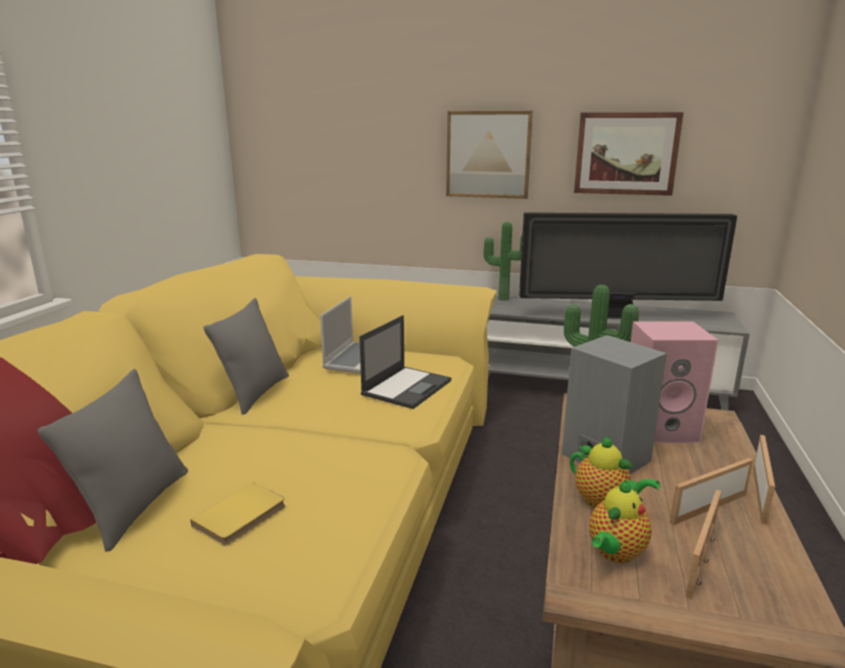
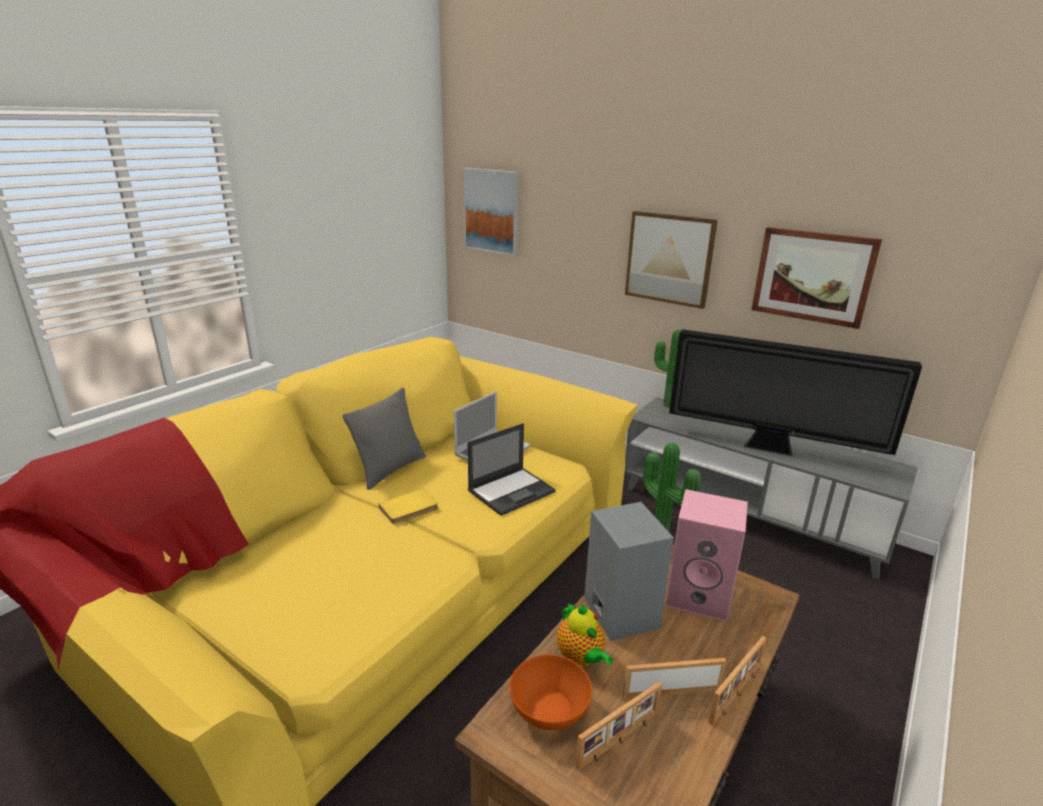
camera: 20 degrees right, 5 degrees up
grey pillow [38,369,188,552] -> none
yellow book [190,483,285,546] -> yellow book moved to [378,489,438,524]
teapot [589,480,652,563] -> orange bowl [510,654,592,730]
none -> picture [463,168,519,256]

